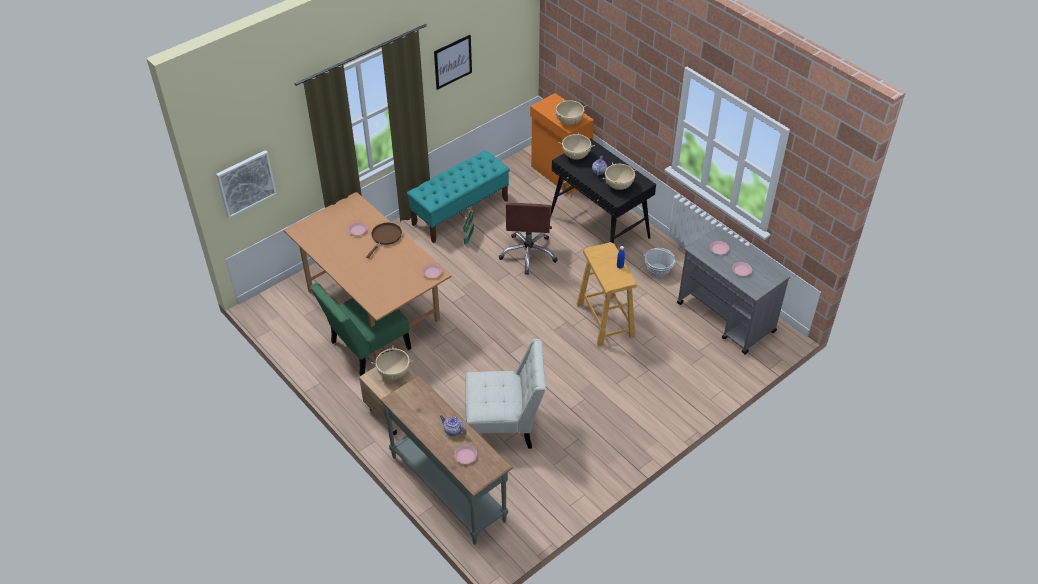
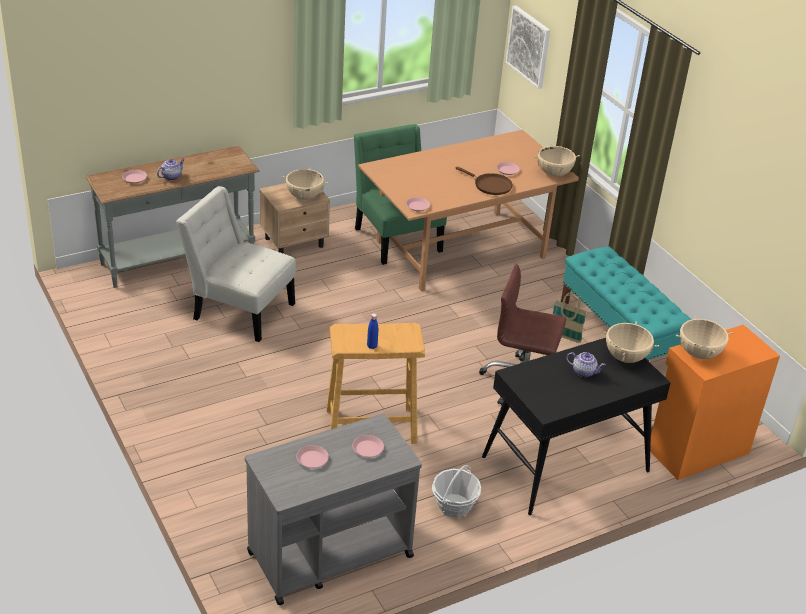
camera: 100 degrees right, 10 degrees down
picture [434,35,472,90] -> none
white chair [465,339,546,449] -> white chair turned 105 degrees clockwise [176,186,296,342]
beige cooking pot [603,162,637,190] -> beige cooking pot moved to [534,144,580,176]

